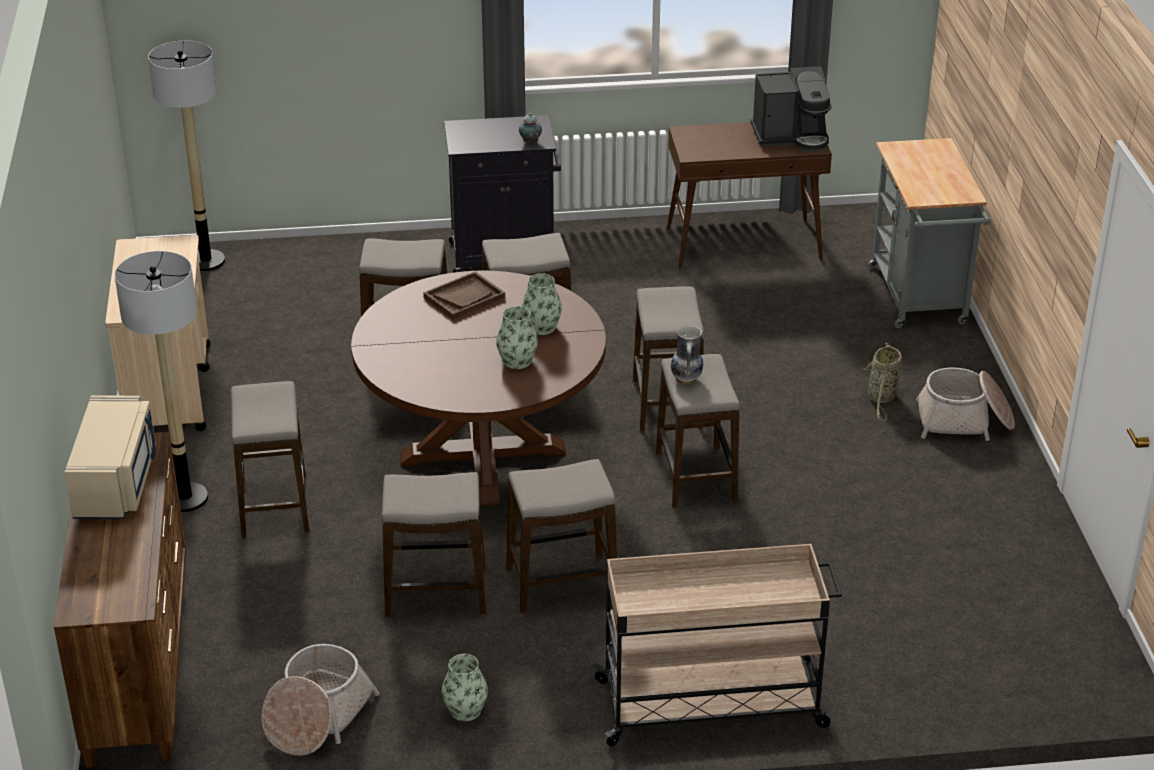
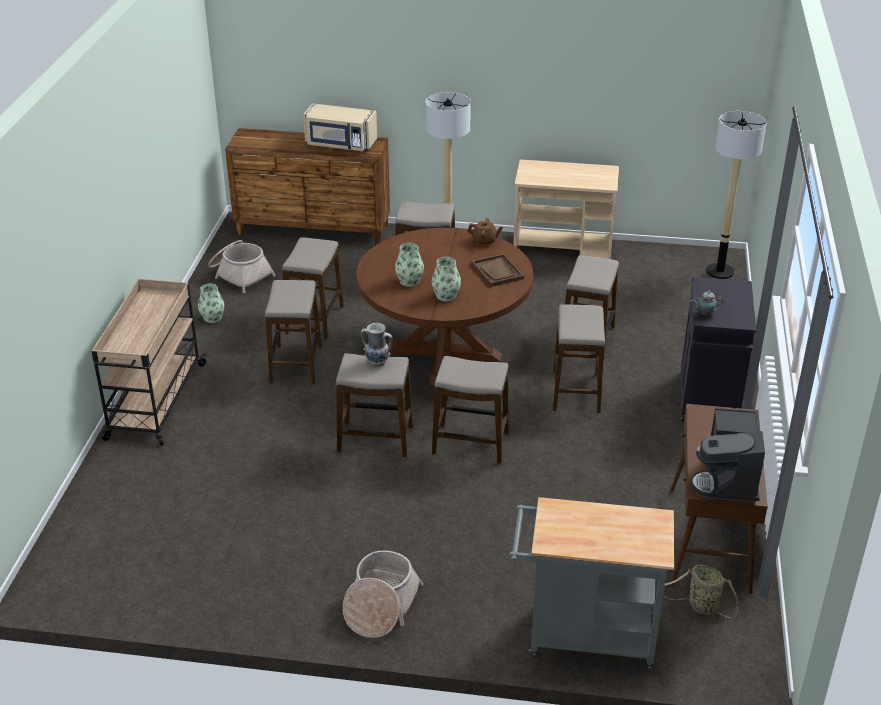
camera: 105 degrees right, 0 degrees up
basket [863,343,902,421] -> basket moved to [663,564,738,618]
none -> brown teapot [468,218,503,246]

